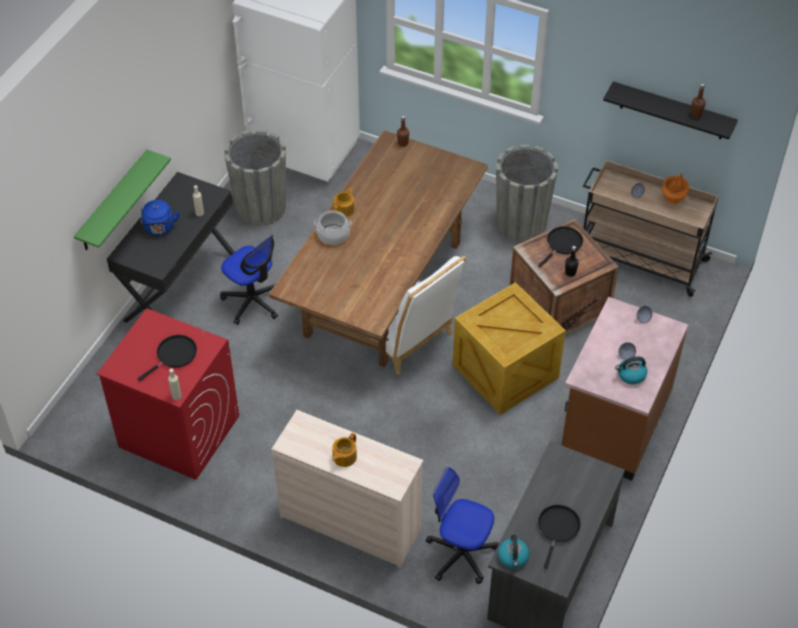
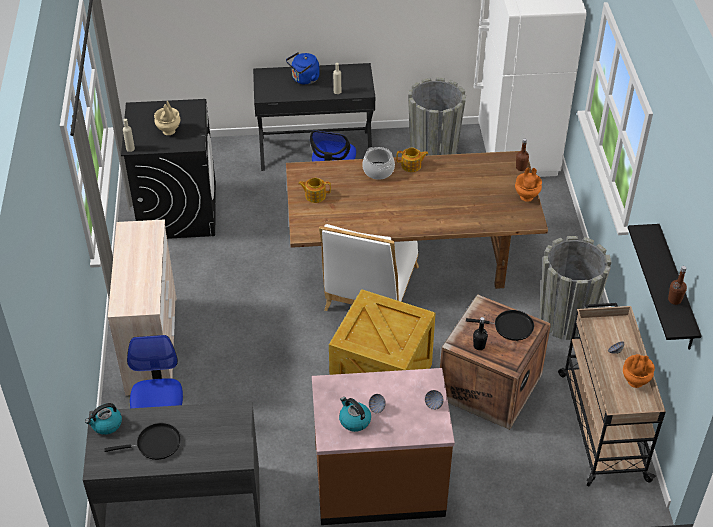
camera: 60 degrees right, 5 degrees down
green shelf [74,150,171,250] -> none
red washing machine [97,308,239,480] -> black washing machine [121,99,216,239]
black frying pan [138,335,197,381] -> beige vase [154,101,180,135]
teapot [332,433,357,467] -> teapot moved to [298,178,331,203]
none -> orange vase [515,168,542,202]

